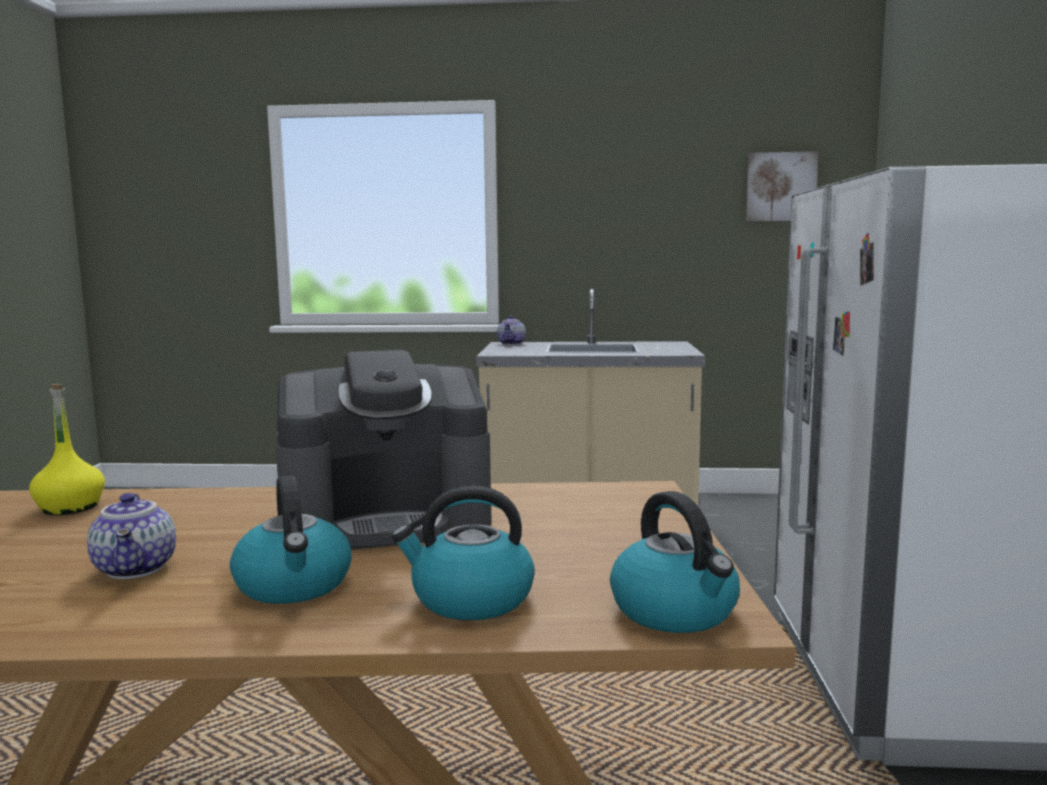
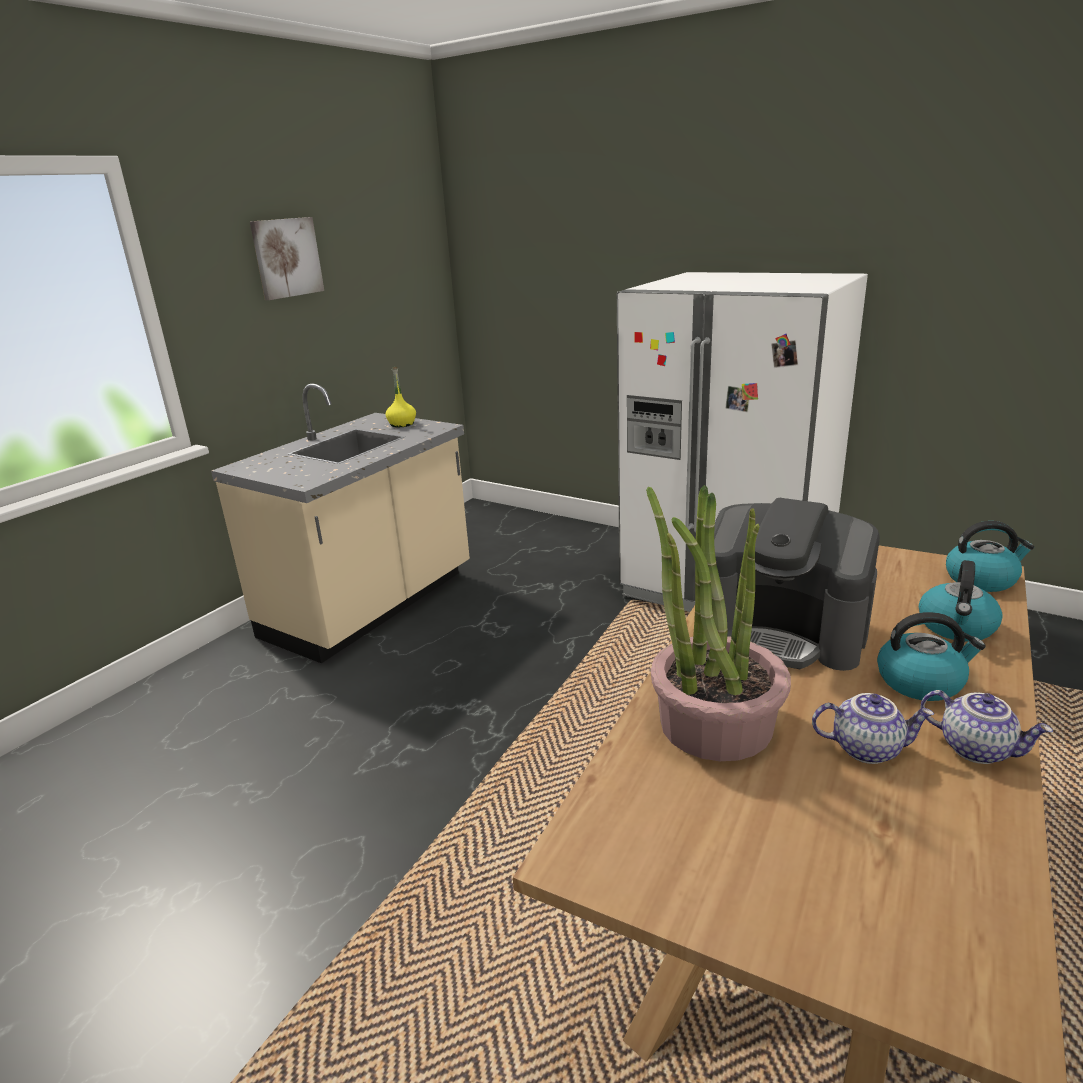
camera: 60 degrees left, 15 degrees up
yellow bottle [29,384,105,515] -> yellow bottle moved to [385,367,416,427]
coffee machine [276,350,492,549] -> coffee machine turned 105 degrees clockwise [712,498,880,671]
teapot [497,315,526,345] -> teapot moved to [921,690,1053,764]
picture [746,151,819,222] -> picture moved to [250,217,324,300]
none -> potted plant [646,485,791,761]

